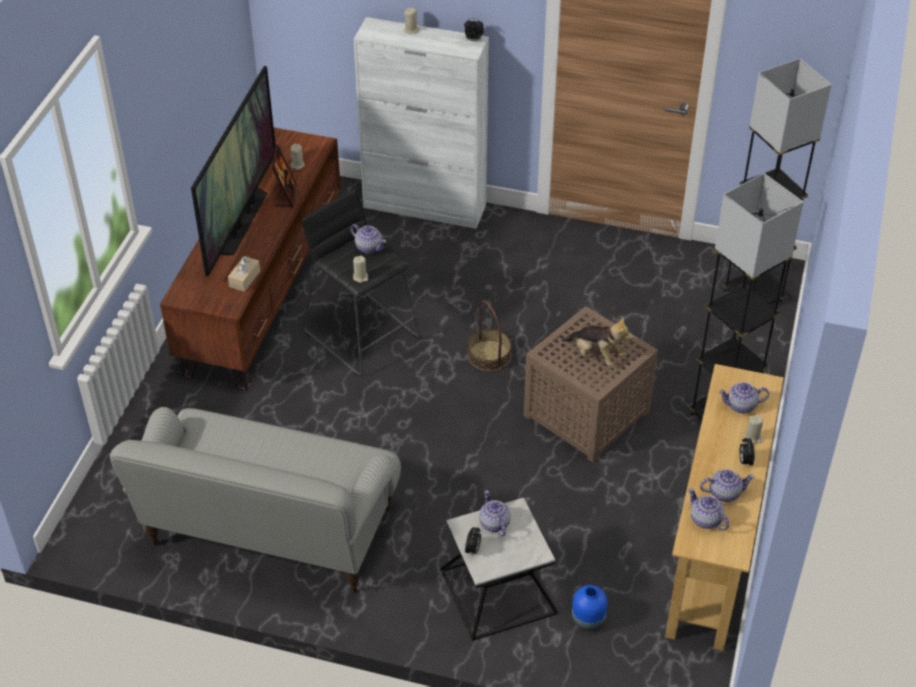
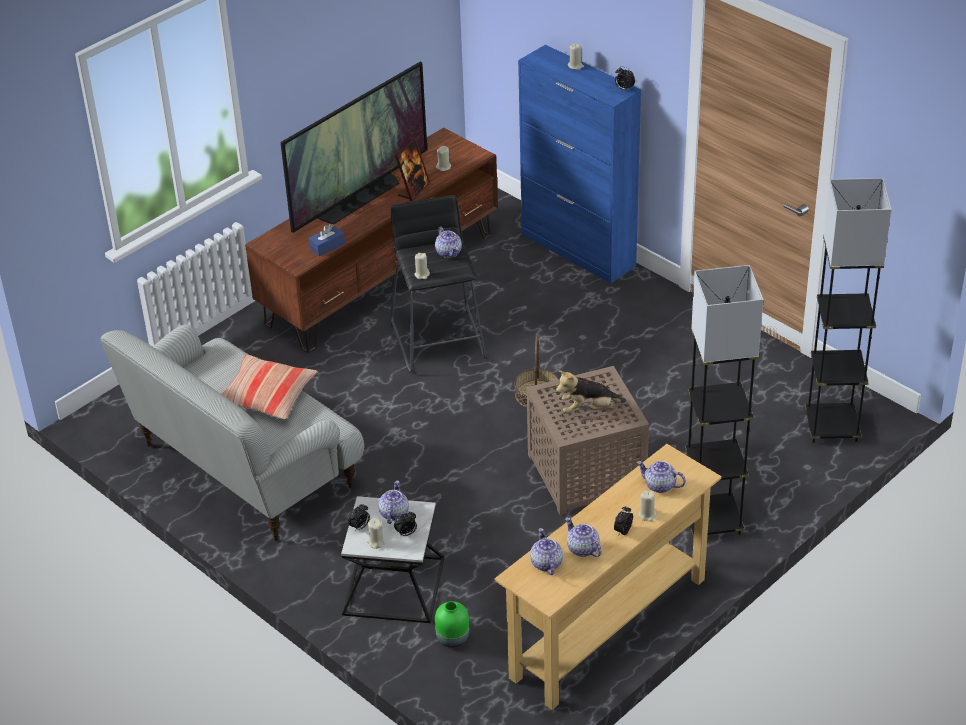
camera: 30 degrees right, 5 degrees down
beige tissue box [228,256,260,292] -> blue tissue box [309,224,345,256]
white cabinet [353,17,489,229] -> blue cabinet [518,45,641,283]
plush toy [561,317,633,366] -> plush toy turned 105 degrees clockwise [556,370,626,413]
blue vase [572,585,608,631] -> green vase [435,601,469,648]
teapot [700,469,755,502] -> teapot turned 150 degrees counterclockwise [565,517,602,557]
none -> pillow [221,355,318,420]
none -> beige candle [367,518,386,549]
none -> alarm clock [394,511,417,537]

